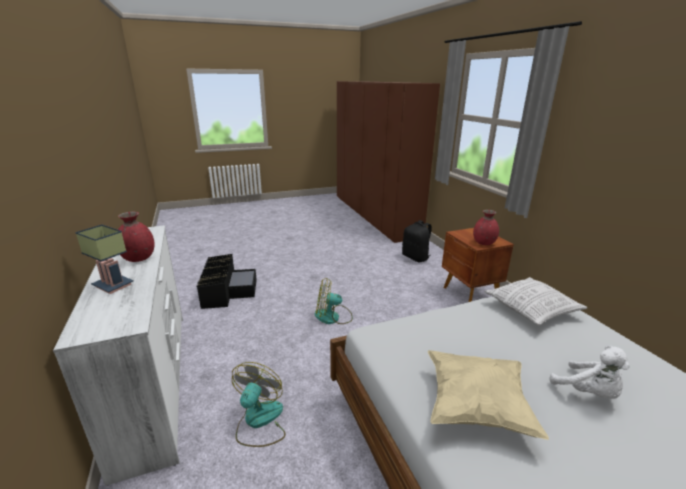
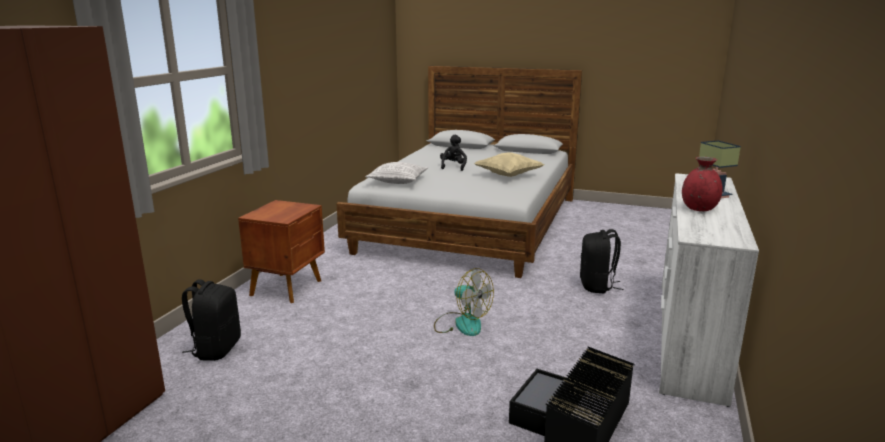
camera: 140 degrees left, 5 degrees down
fan [232,362,286,447] -> black backpack [580,229,623,293]
red vase [473,210,499,245] -> none
white plush toy [550,345,630,399] -> black plush toy [440,135,467,171]

